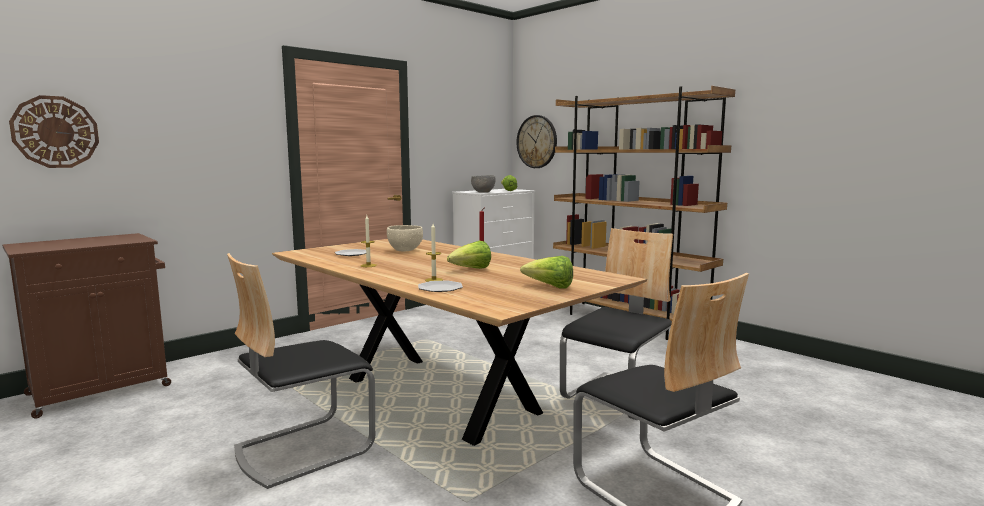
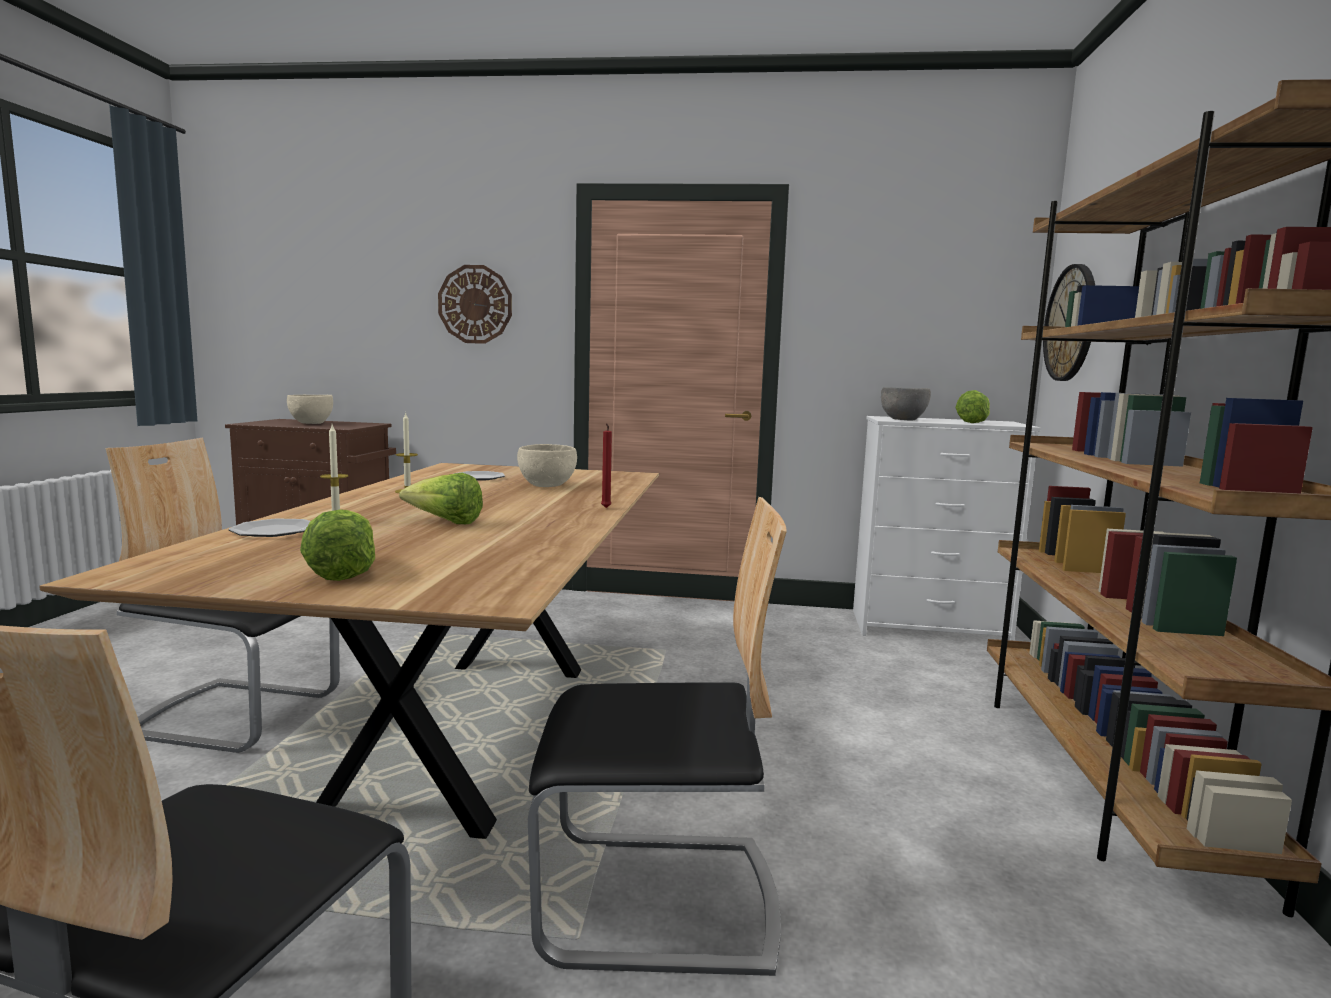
camera: 50 degrees right, 0 degrees up
wall clock [9,95,99,168] -> wall clock moved to [438,265,512,344]
none -> beige bowl [287,395,333,424]

